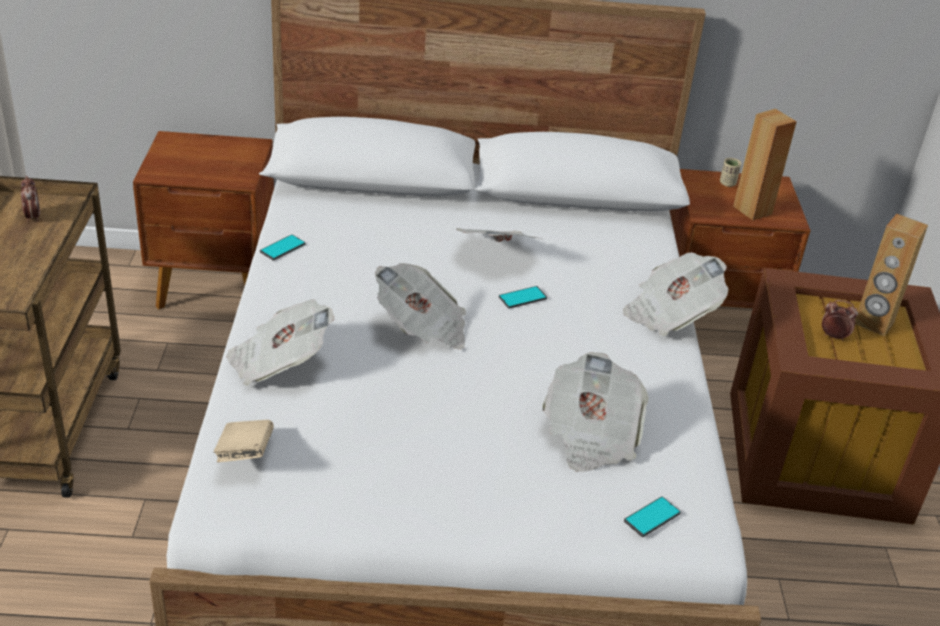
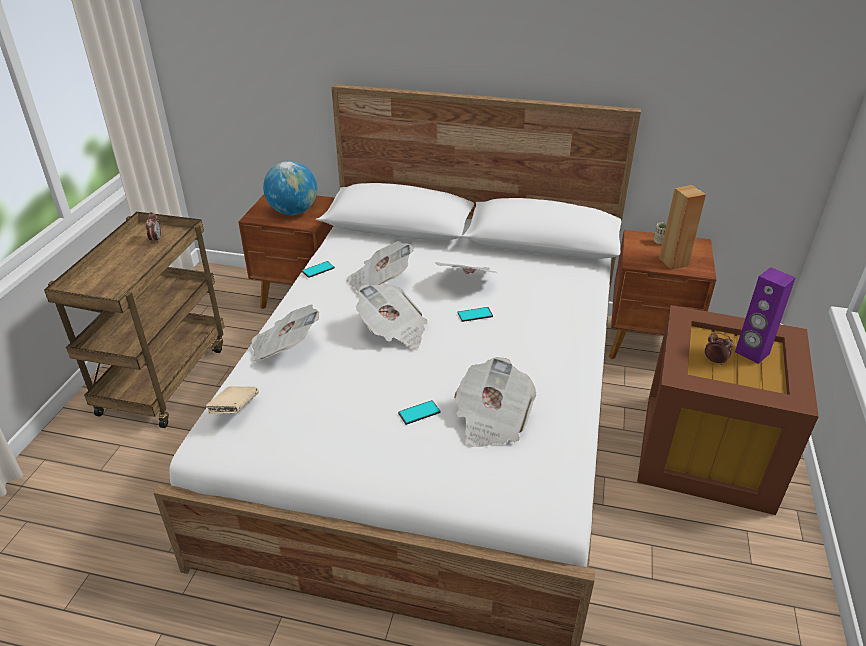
camera: 15 degrees right, 0 degrees up
newspaper [623,252,729,336] -> newspaper moved to [347,241,414,291]
phone [624,496,681,537] -> phone moved to [398,400,440,425]
brown speaker [855,214,928,336] -> purple speaker [735,267,796,364]
none -> globe [263,161,317,215]

